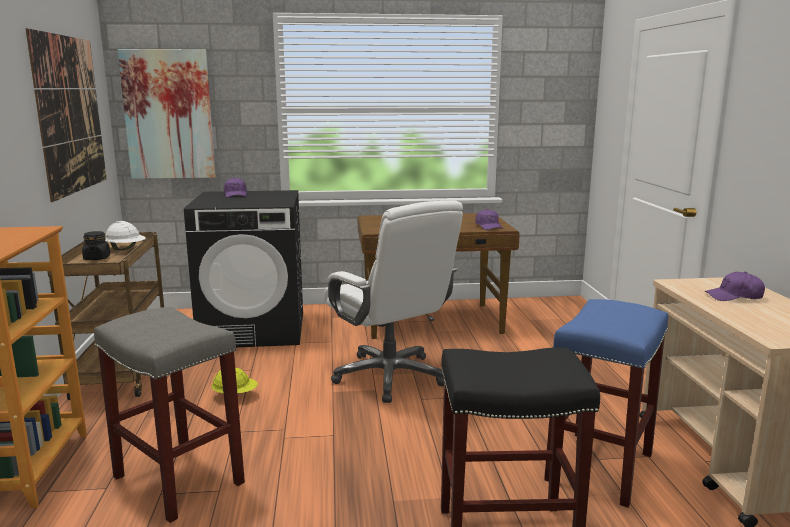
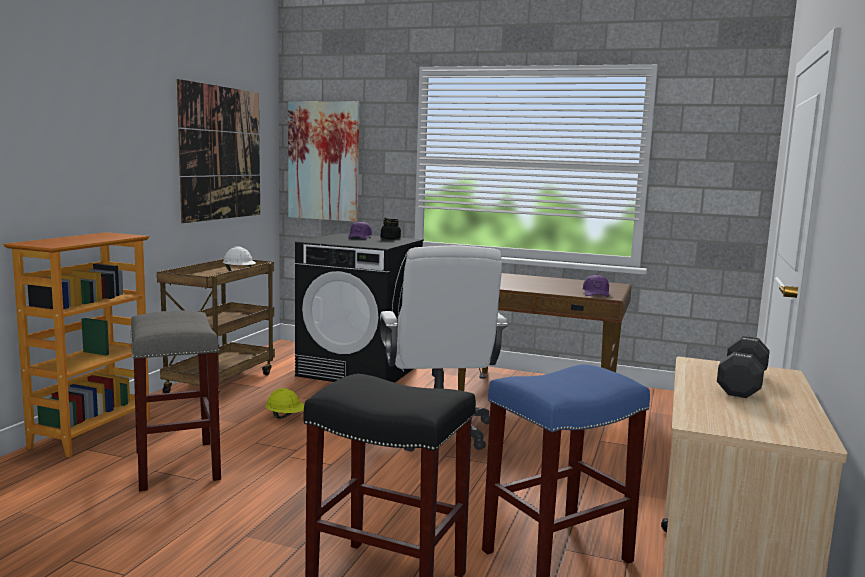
camera: 25 degrees right, 5 degrees down
black jar [82,231,110,260] -> black jar moved to [381,218,401,239]
purple cap [705,272,765,301] -> black dumbbell [717,336,770,398]

